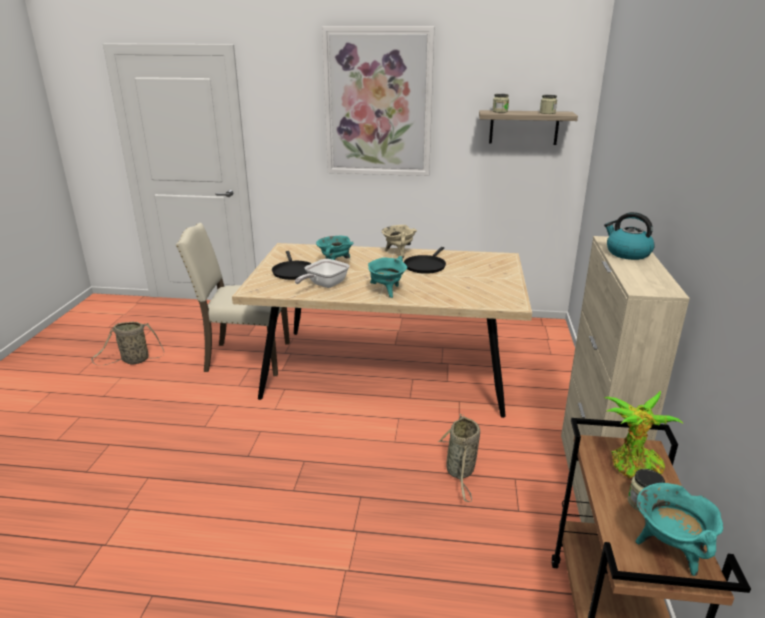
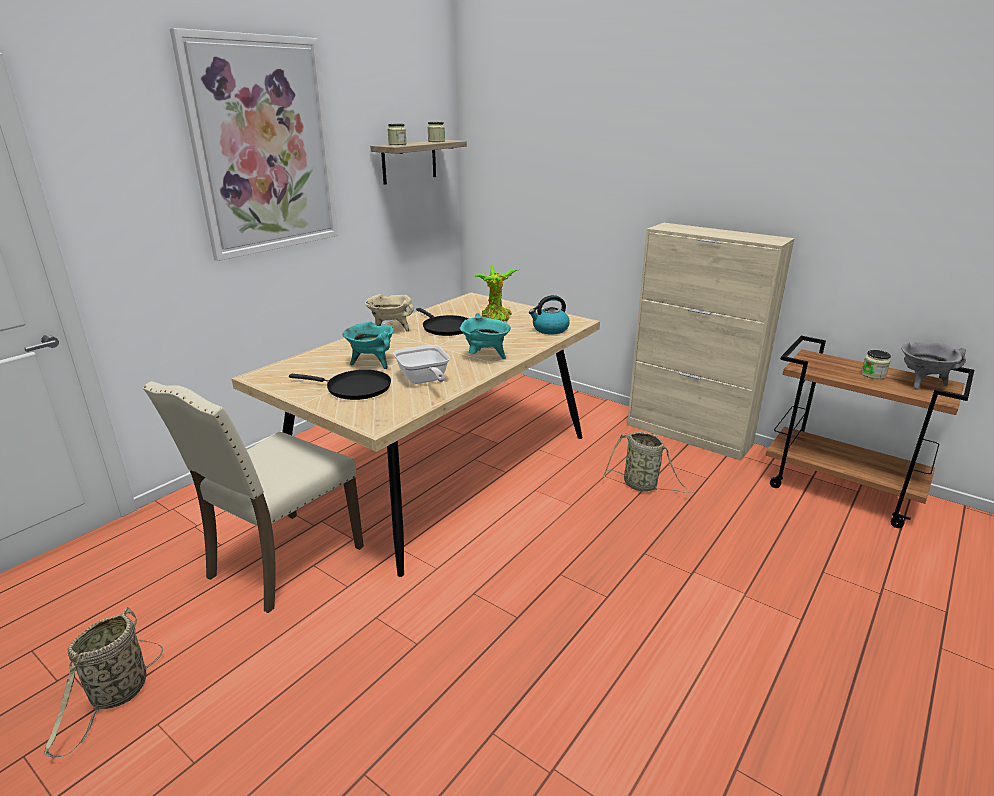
camera: 60 degrees left, 0 degrees up
kettle [604,212,655,260] -> kettle moved to [529,295,570,335]
potted plant [604,390,684,478] -> potted plant moved to [473,265,520,321]
turquoise cooking pot [636,483,723,576] -> grey cooking pot [901,342,966,390]

